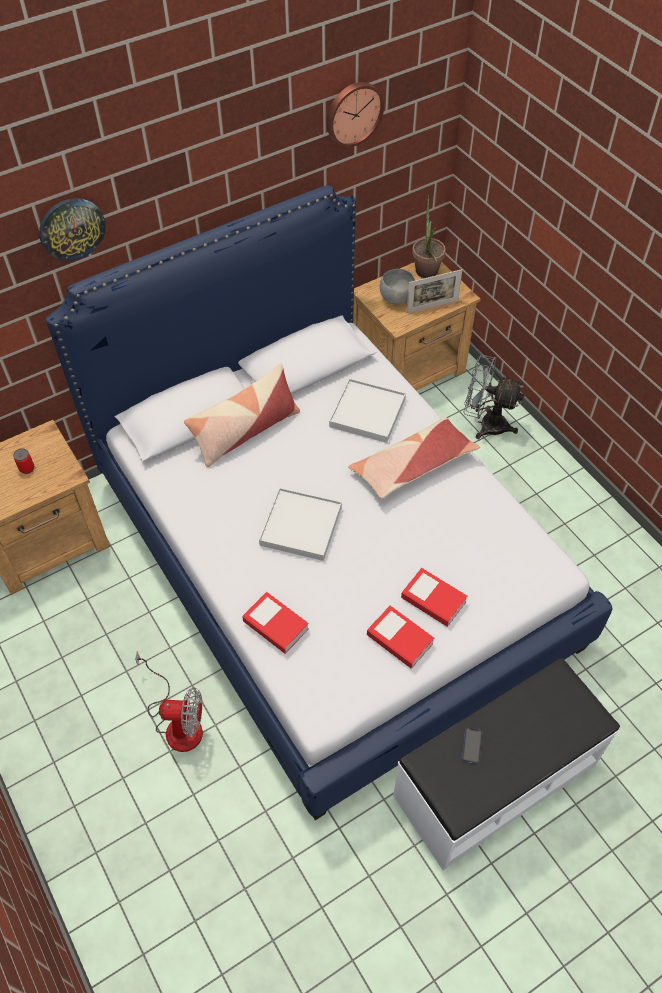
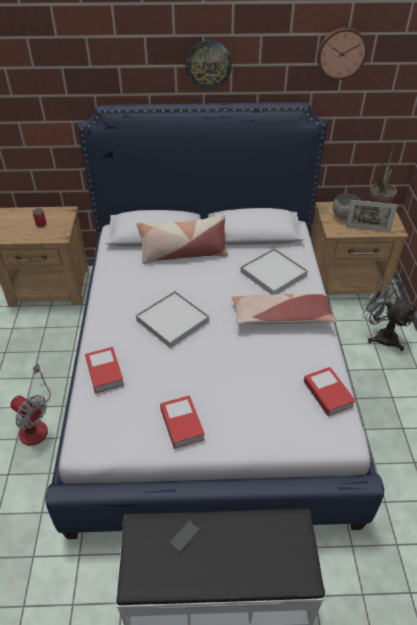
camera: 30 degrees right, 10 degrees down
wall clock [39,198,106,261] -> wall clock moved to [185,40,232,89]
book [401,568,467,627] -> book moved to [304,367,356,416]

